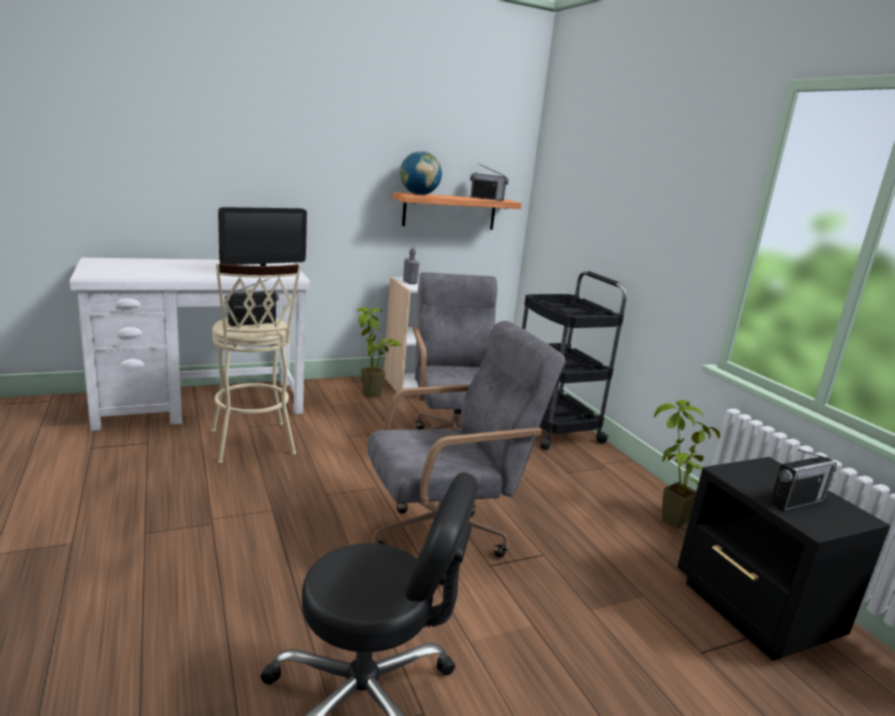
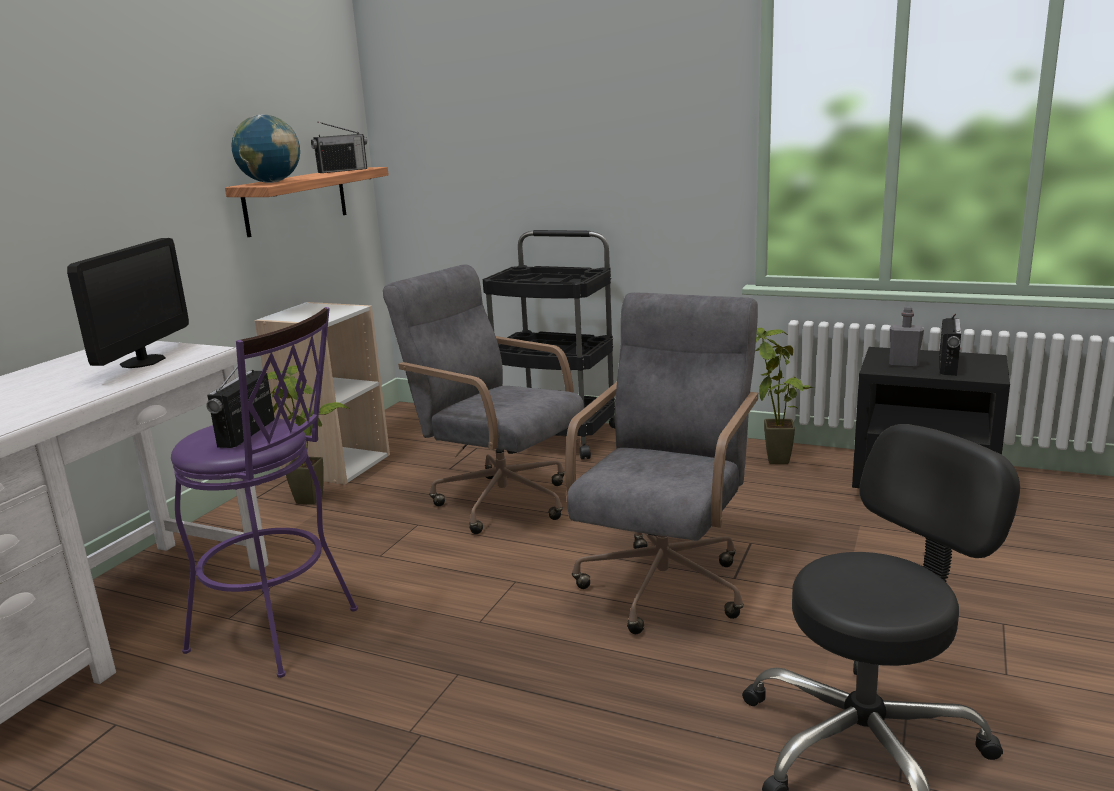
camera: 40 degrees left, 0 degrees up
beige stool [211,263,301,463] -> purple stool [171,307,358,678]
grey bottle [403,248,419,284] -> grey bottle moved to [889,306,924,368]

